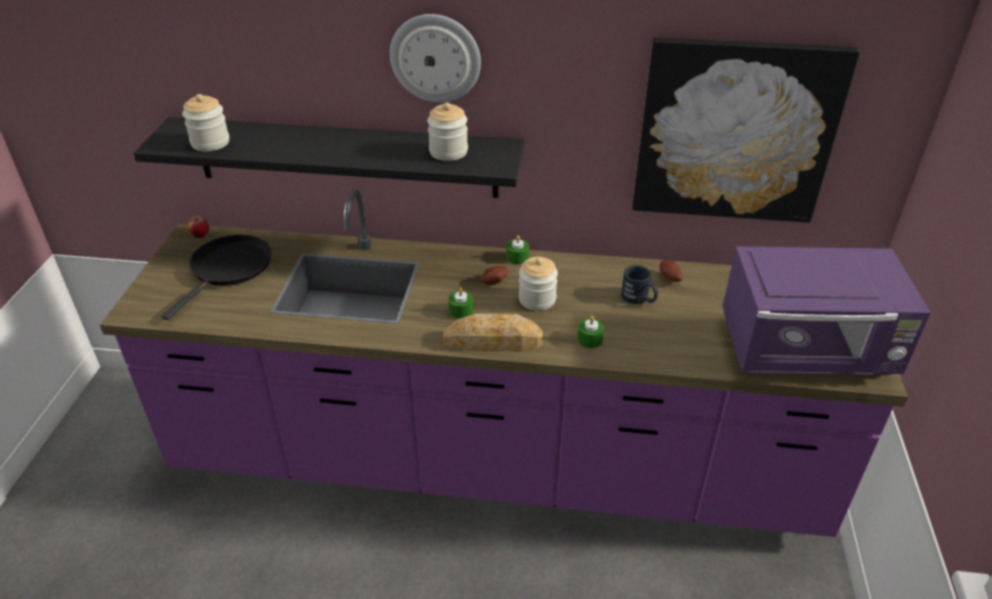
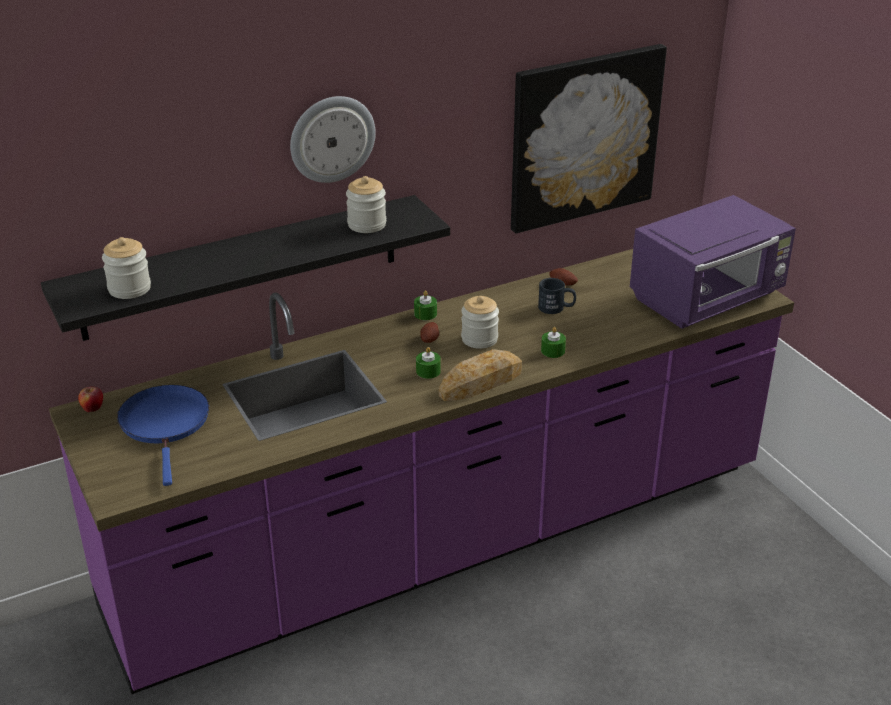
camera: 35 degrees left, 5 degrees down
black frying pan [162,235,271,320] -> blue frying pan [117,385,209,486]

